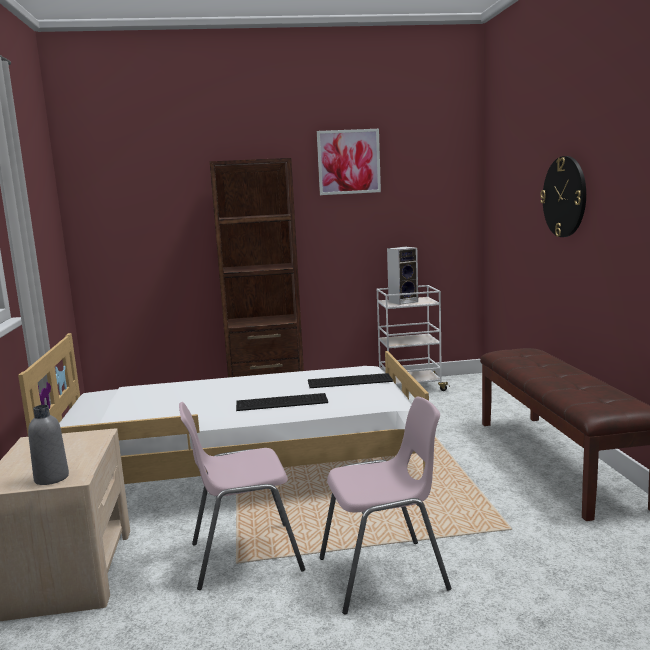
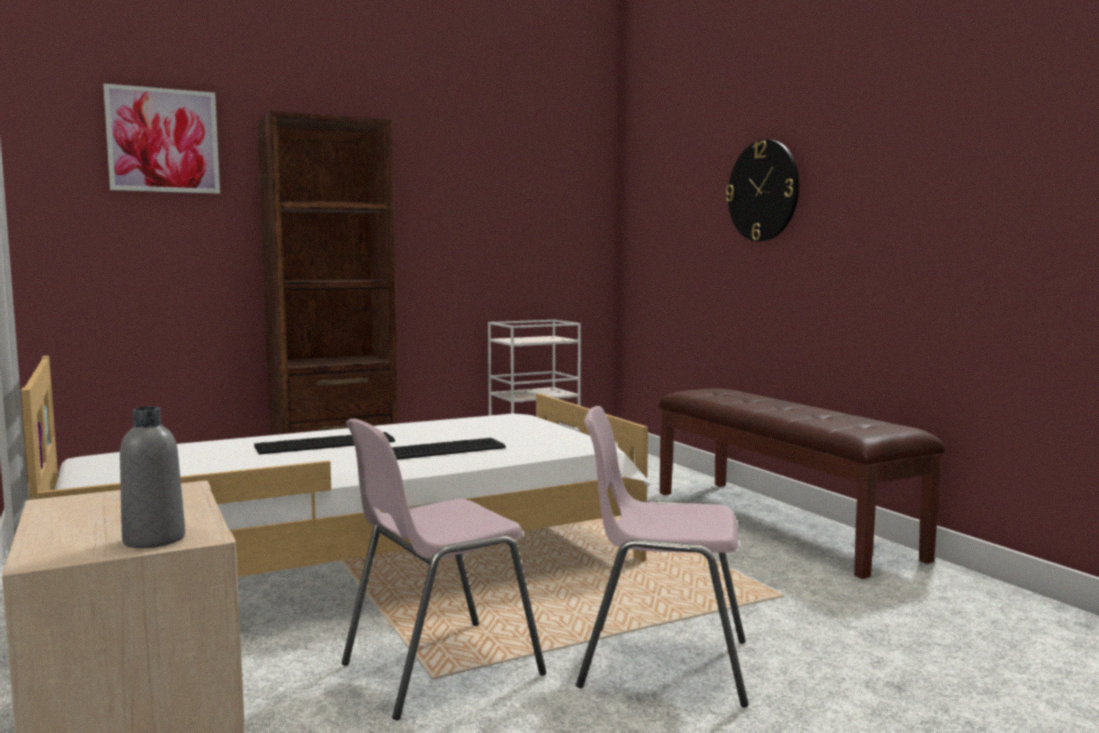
camera: 20 degrees left, 5 degrees down
keyboard [308,373,393,388] -> keyboard moved to [254,432,395,454]
picture [317,129,381,195] -> picture moved to [103,83,220,194]
pink chair [319,396,451,615] -> pink chair turned 135 degrees counterclockwise [576,406,748,707]
speaker [387,247,418,305] -> none

